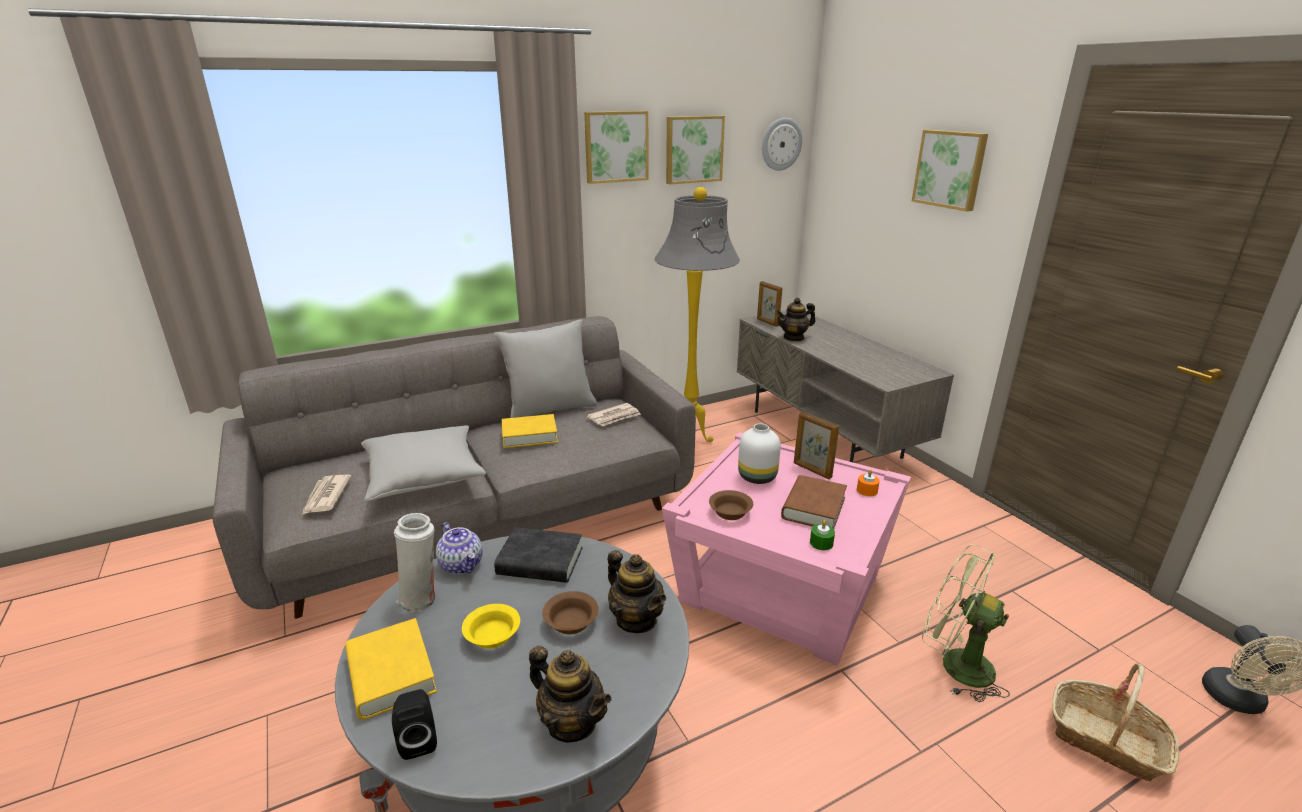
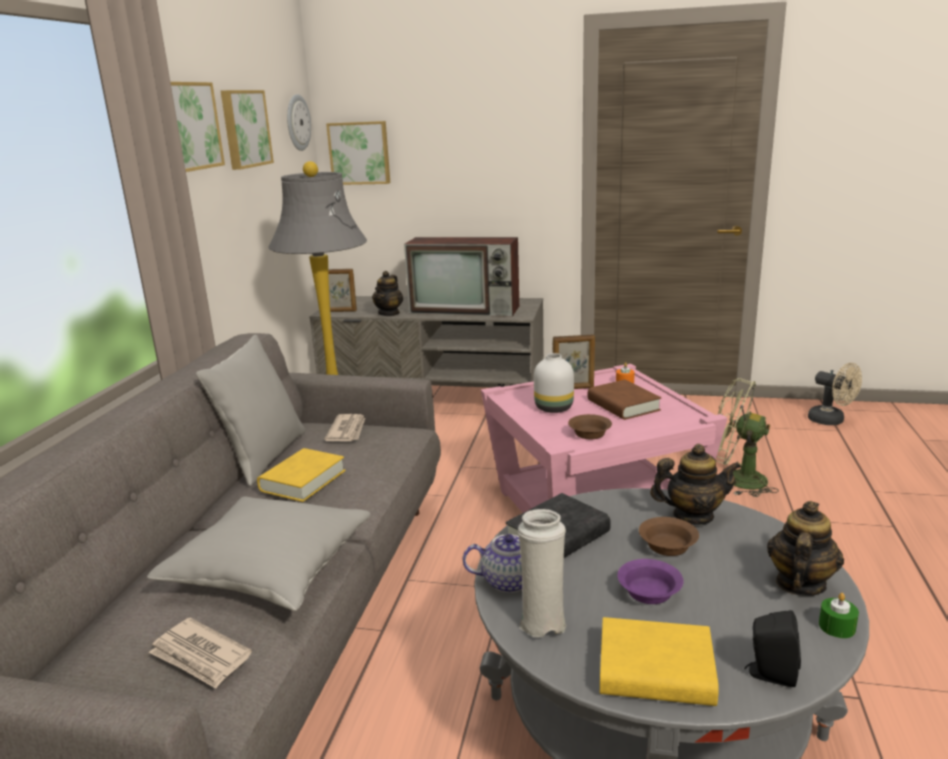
camera: 50 degrees left, 5 degrees down
yellow bowl [462,604,520,649] -> purple bowl [617,559,684,604]
teapot [529,645,611,742] -> teapot turned 45 degrees counterclockwise [767,501,844,596]
green candle [810,520,835,550] -> green candle moved to [819,593,859,638]
picture [912,130,988,211] -> picture moved to [326,121,390,185]
green fan [922,544,1010,702] -> green fan turned 45 degrees clockwise [716,378,779,497]
basket [1052,663,1179,781] -> none
none -> television [404,237,519,317]

